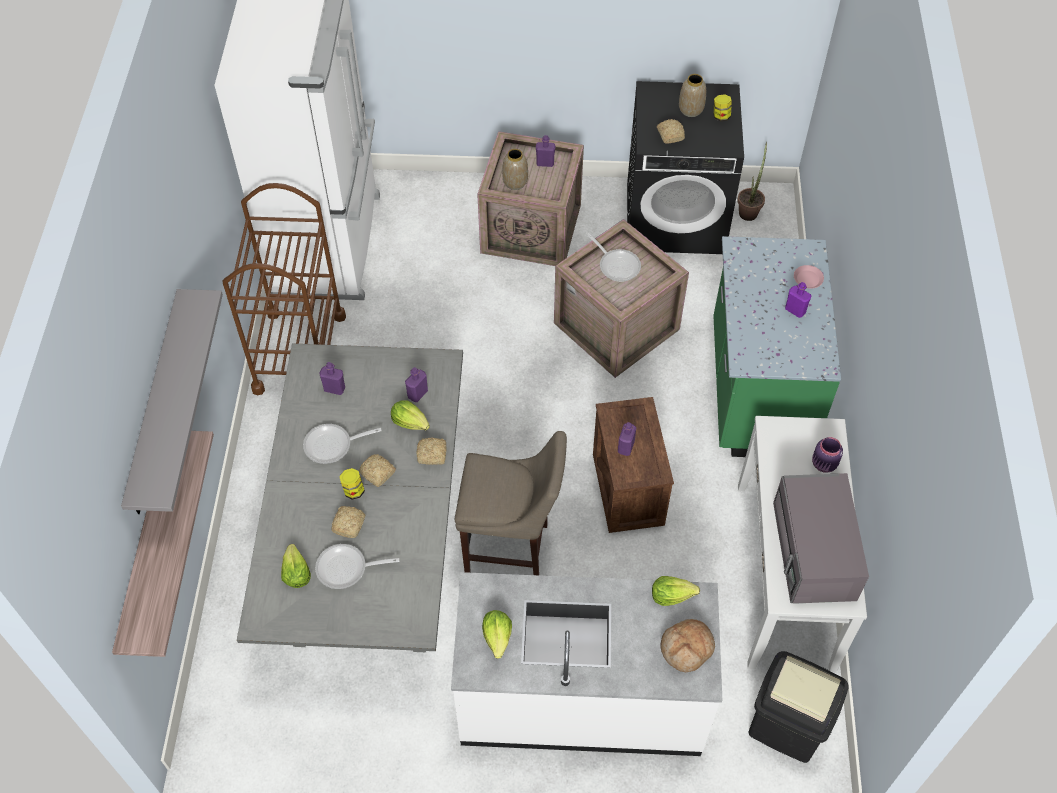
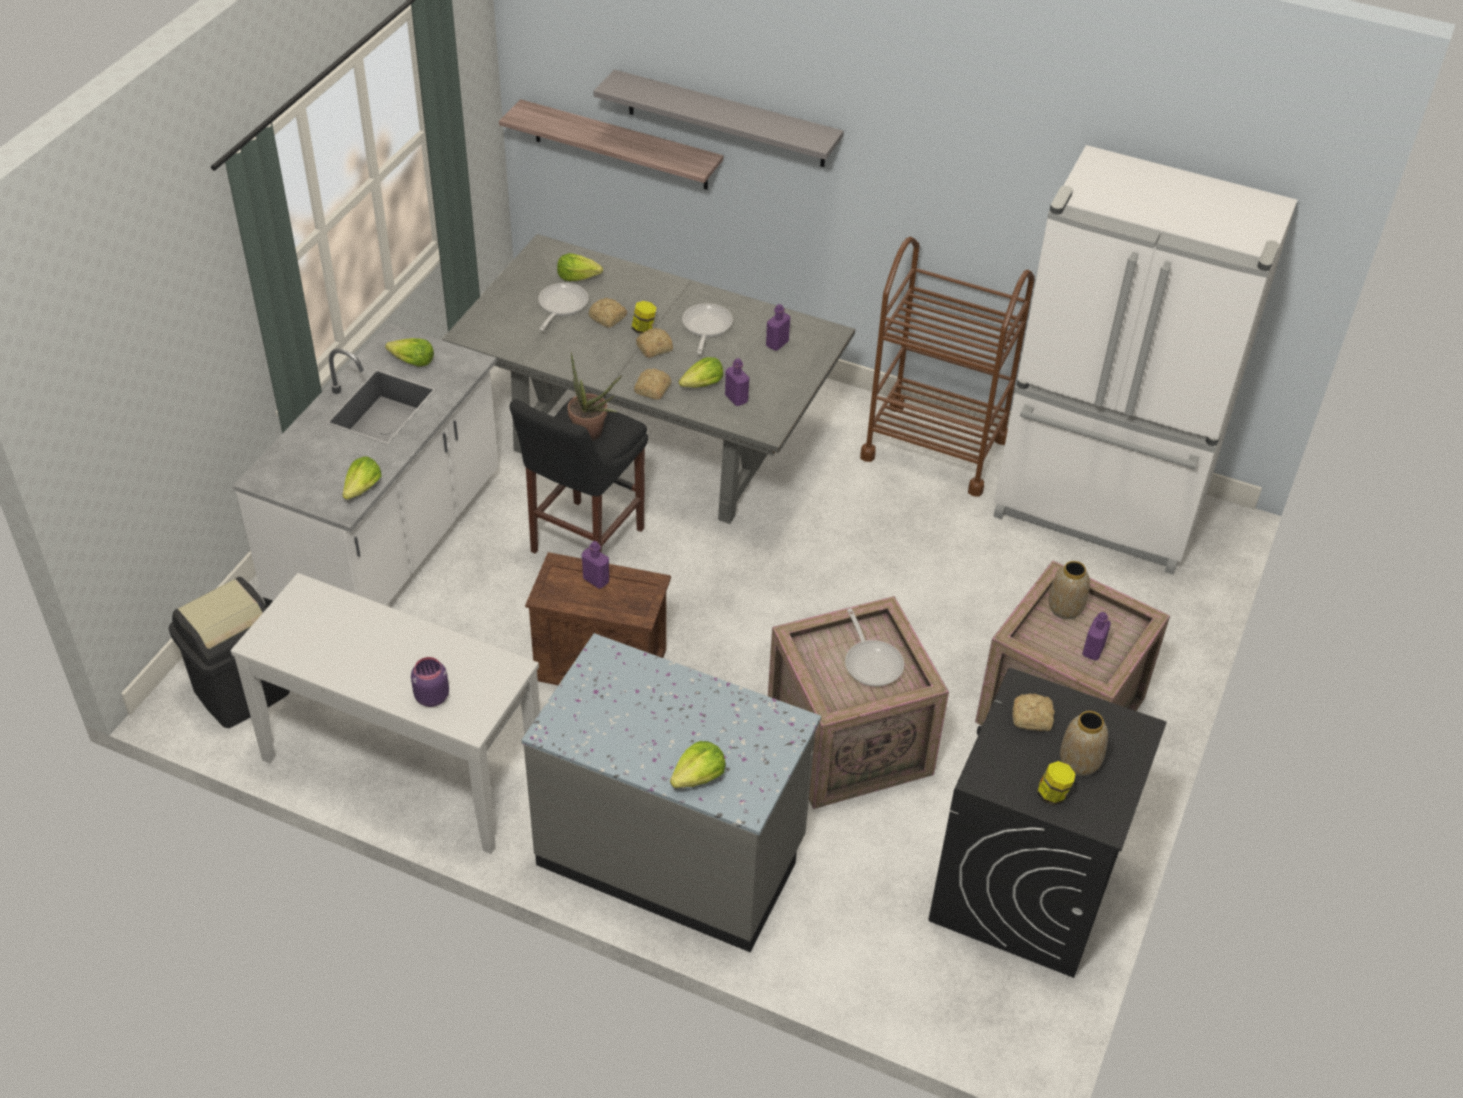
camera: 110 degrees right, 10 degrees down
beige stool [455,431,567,575] -> black stool [510,397,648,554]
frying pan [587,233,641,282] -> frying pan turned 90 degrees counterclockwise [845,608,904,686]
bread [660,619,715,672] -> none
green counter [713,236,841,457] -> grey counter [522,633,821,952]
potted plant [737,141,767,221] -> potted plant moved to [568,352,622,441]
grey microwave [773,473,869,604] -> none
purple bottle [785,282,811,318] -> none
pink plate [794,265,824,289] -> lettuce [670,741,726,788]

